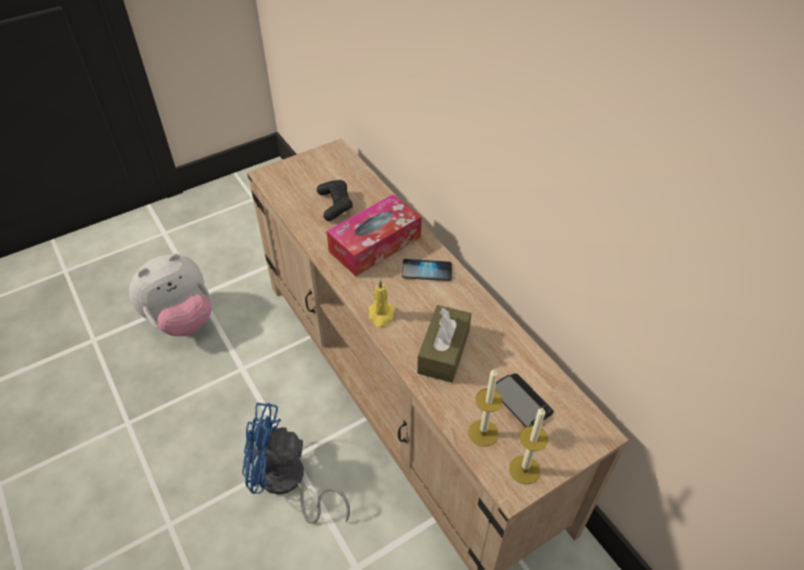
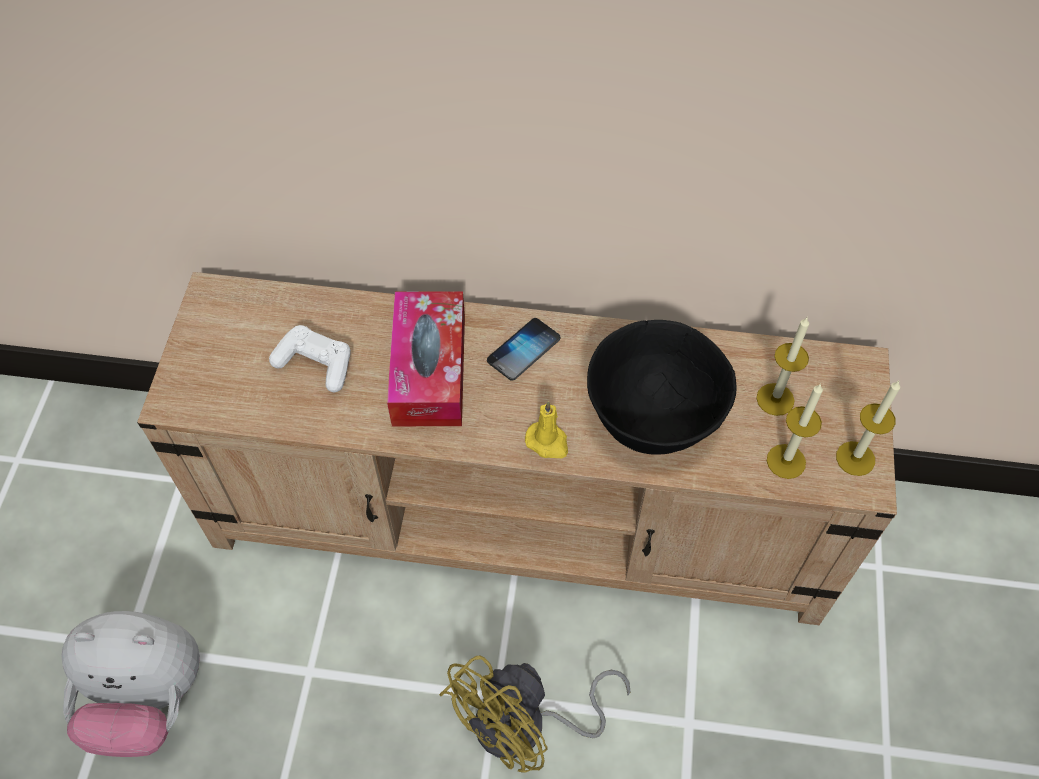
camera: 50 degrees left, 10 degrees up
plush toy [129,253,212,336] -> plush toy turned 90 degrees clockwise [61,611,200,757]
blue fan [242,403,350,524] -> yellow fan [439,656,631,773]
black game controller [317,180,353,221] -> white game controller [269,325,351,392]
brown tissue box [417,305,471,383] -> black bowl [587,320,736,455]
phone [495,373,554,427] -> candle [756,318,809,416]

